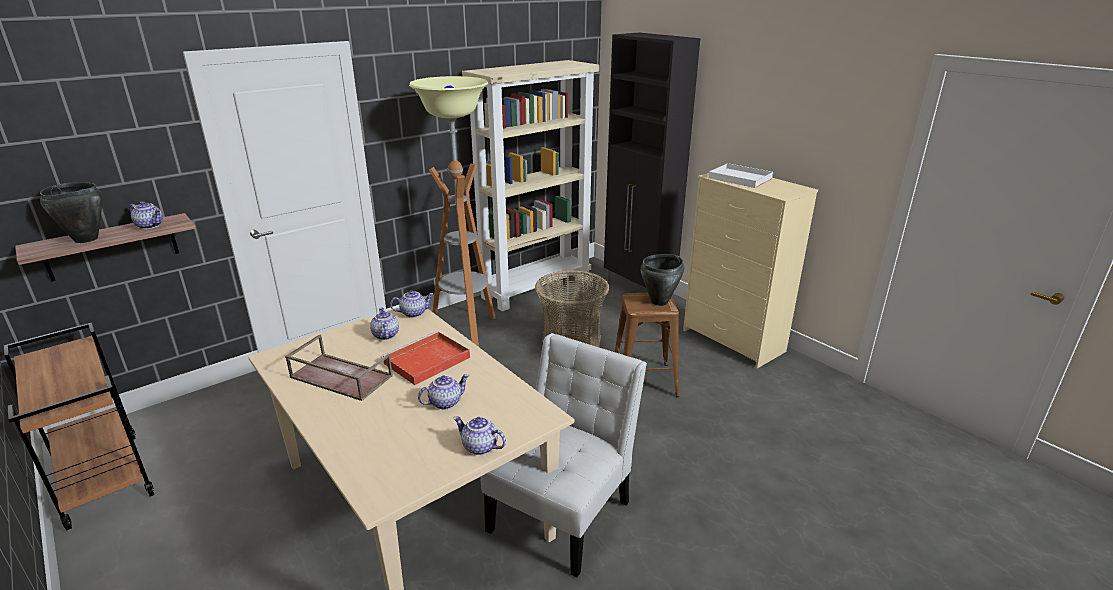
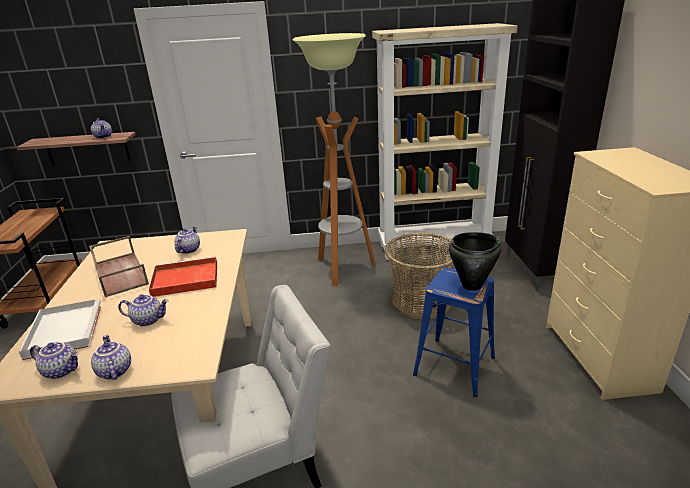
camera: 35 degrees right, 0 degrees up
black cooking pot [40,182,102,243] -> none
teapot [390,290,434,318] -> teapot moved to [30,342,78,379]
brown stool [615,293,679,398] -> blue stool [413,268,495,397]
white tray [708,163,773,188] -> white tray moved to [19,299,101,360]

